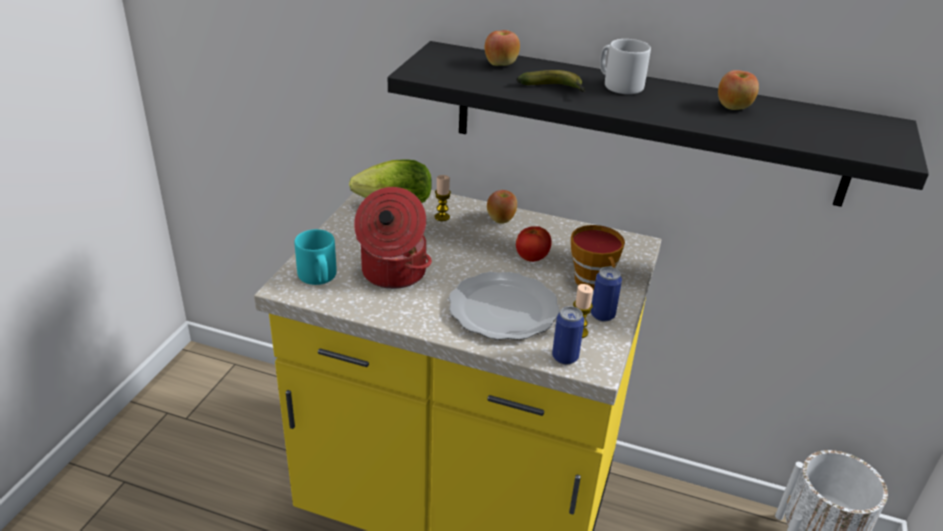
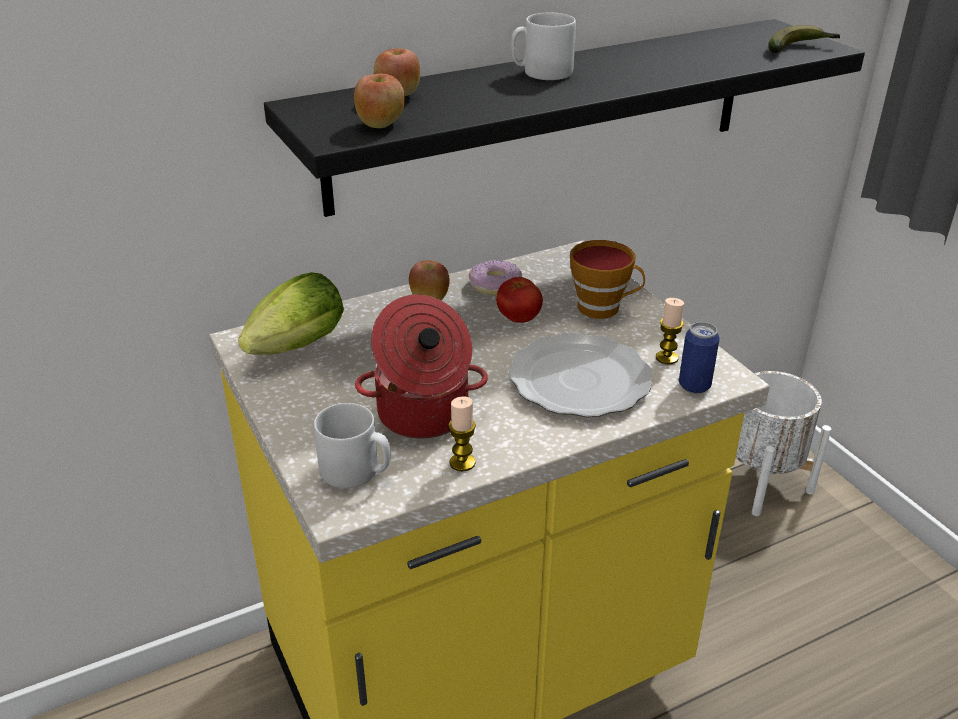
camera: 45 degrees left, 0 degrees up
turquoise mug [294,229,337,285] -> grey mug [314,403,391,488]
candle [435,175,451,221] -> candle moved to [449,396,476,472]
banana [516,70,585,92] -> banana moved to [768,25,840,53]
can [591,267,622,322] -> none
apple [718,70,759,110] -> apple moved to [354,74,405,128]
none -> donut [469,260,523,295]

